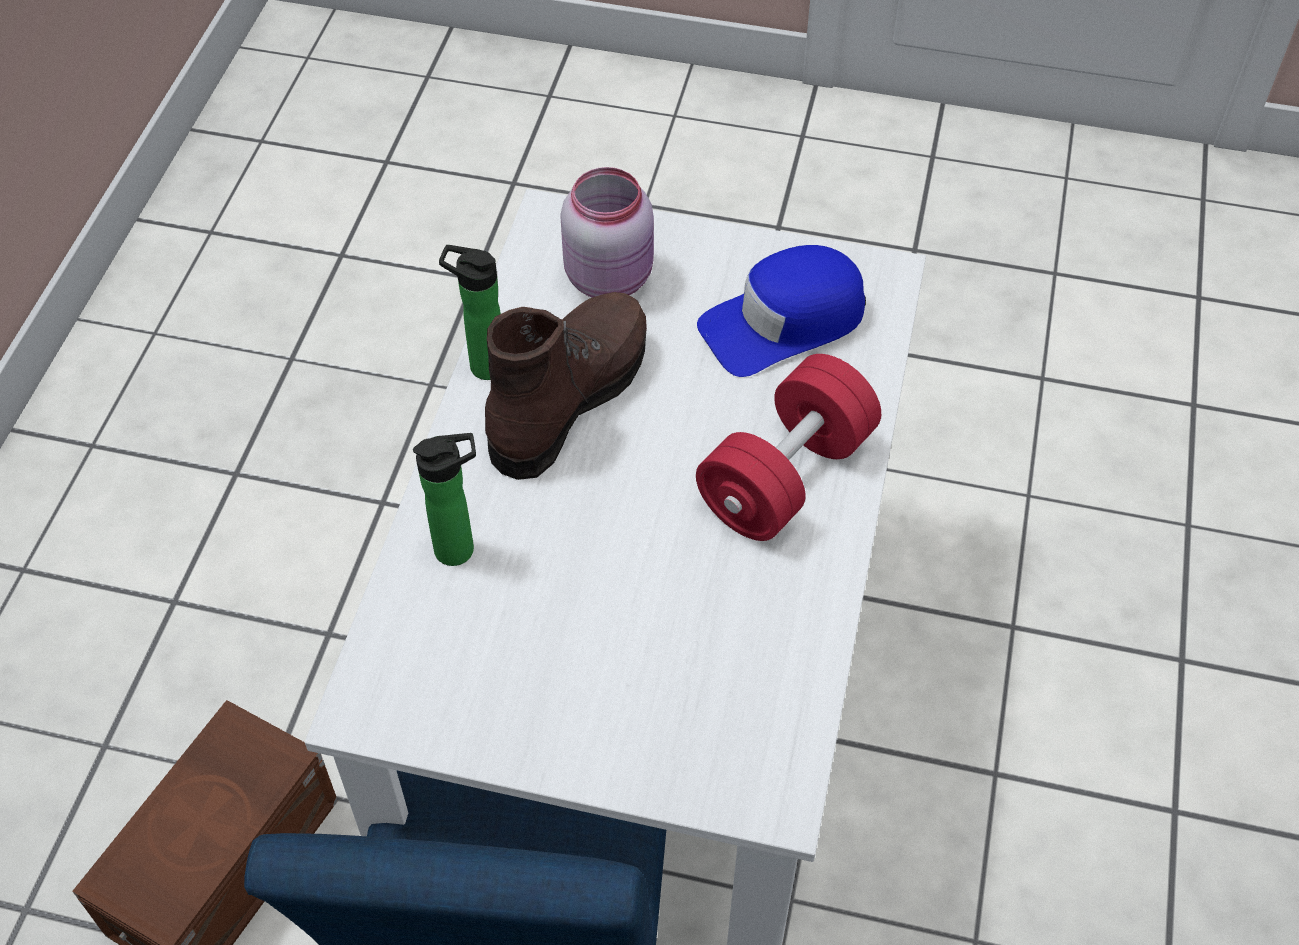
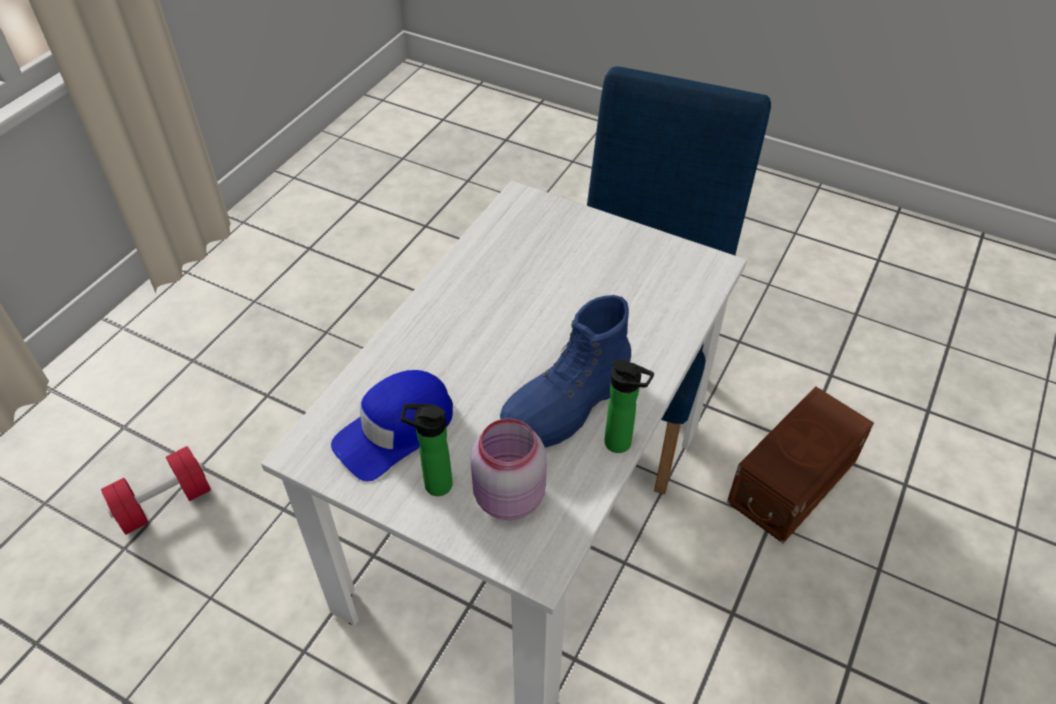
camera: 165 degrees left, 5 degrees down
bottle [413,433,476,566] -> bottle moved to [401,404,453,496]
brown boot [485,292,647,480] -> blue boot [500,295,631,448]
red dumbbell [696,354,881,541] -> red dumbbell moved to [101,446,211,535]
blue cap [697,245,866,377] -> blue cap turned 150 degrees clockwise [331,370,453,482]

